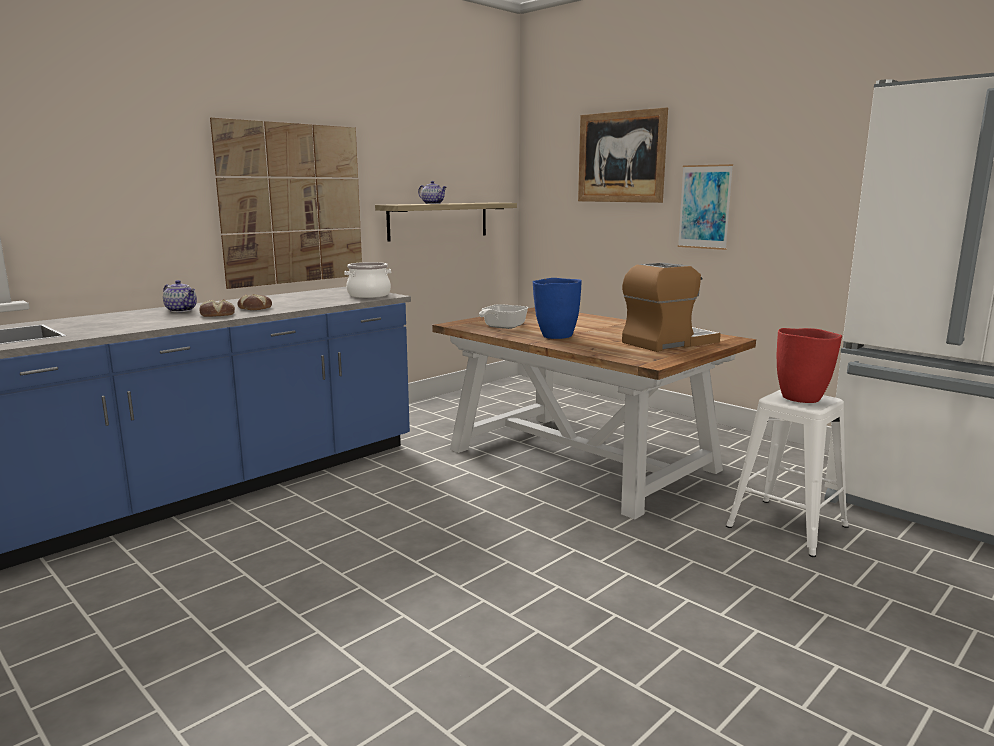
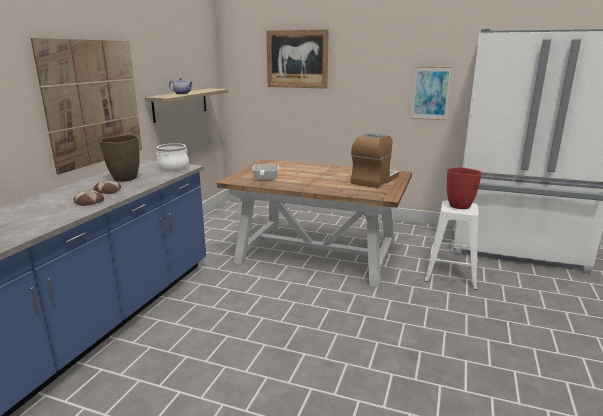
camera: 25 degrees left, 5 degrees up
teapot [163,280,197,312] -> none
blue vase [533,278,582,339] -> none
picture [678,164,733,250] -> picture moved to [412,67,451,120]
none -> brown vase [99,135,140,182]

